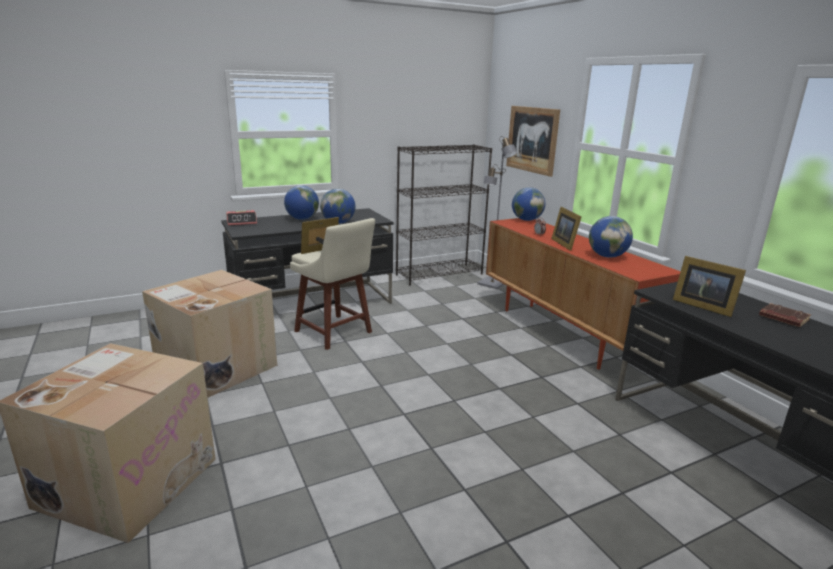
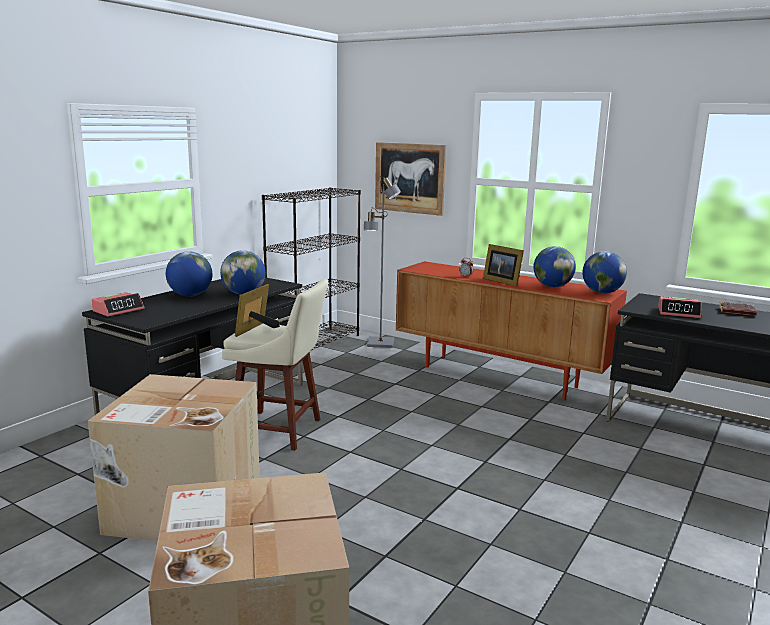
camera: 30 degrees left, 5 degrees down
globe [512,187,545,221] -> globe moved to [582,251,627,293]
picture frame [673,256,746,317] -> alarm clock [658,297,702,318]

